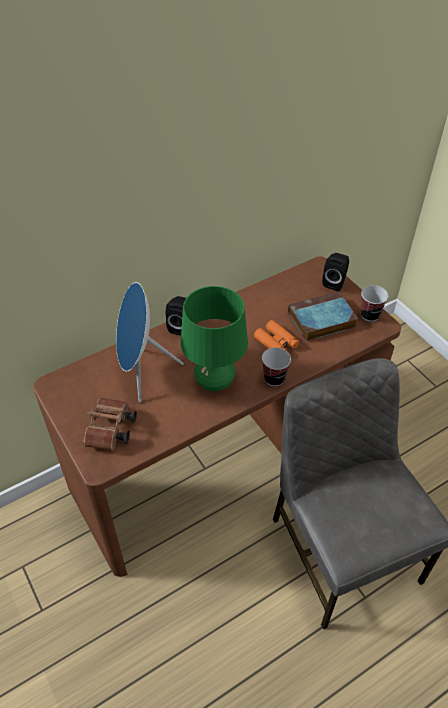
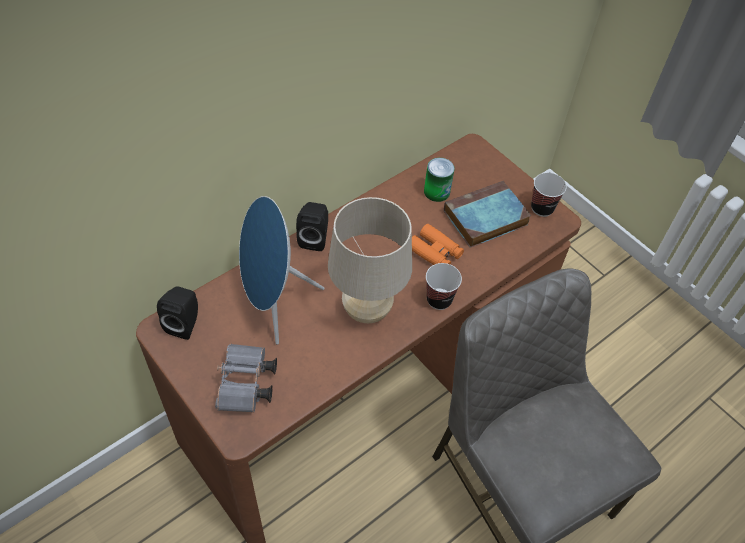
camera: 10 degrees left, 5 degrees up
brown binoculars [83,398,137,450] -> grey binoculars [215,344,277,413]
green table lamp [181,286,248,391] -> beige table lamp [328,197,412,323]
black speaker [322,253,349,291] -> black speaker moved to [157,286,198,340]
none -> can [424,158,455,202]

